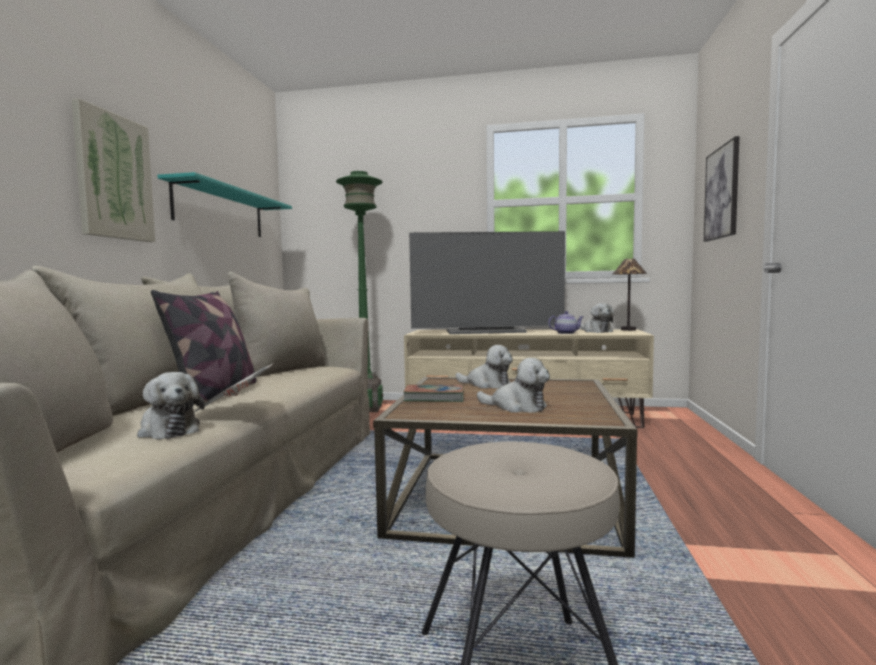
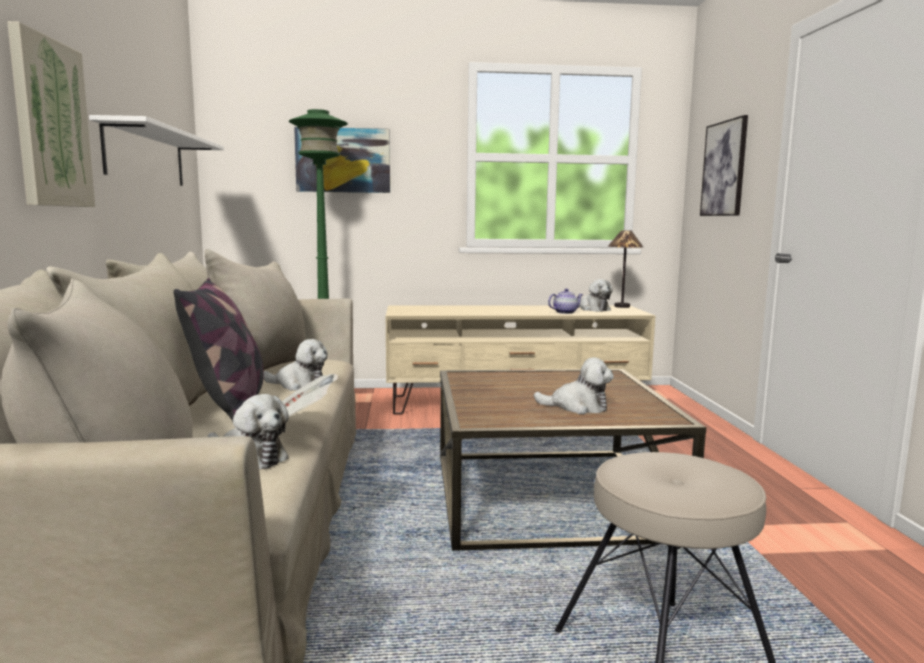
camera: 15 degrees left, 5 degrees up
turquoise shelf [157,172,292,237] -> white shelf [89,115,224,186]
book [403,385,463,402] -> none
television [409,231,565,334] -> none
plush toy [456,345,513,389] -> plush toy moved to [263,339,328,391]
none -> picture [294,127,390,193]

